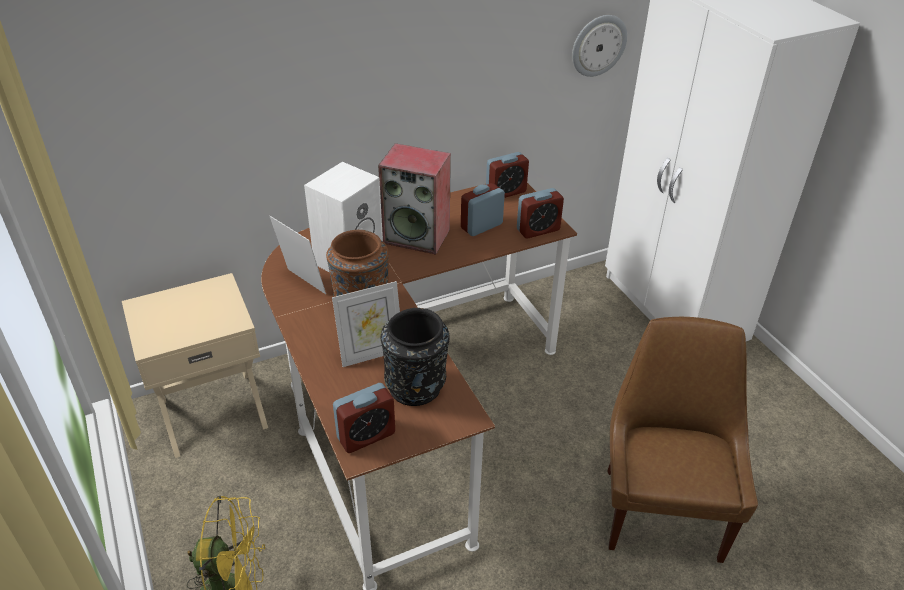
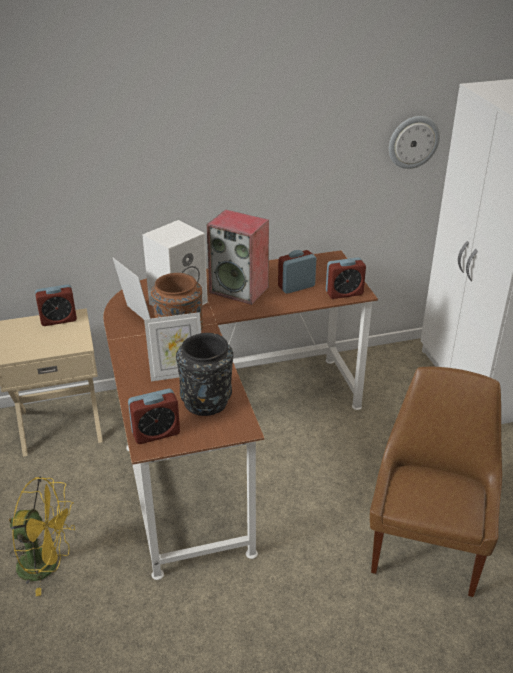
camera: 10 degrees right, 5 degrees down
alarm clock [486,152,529,198] -> alarm clock moved to [35,284,77,326]

